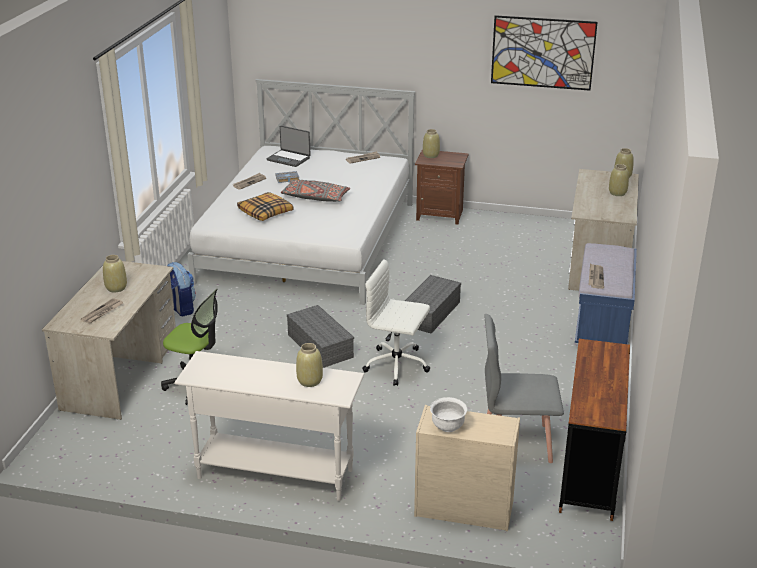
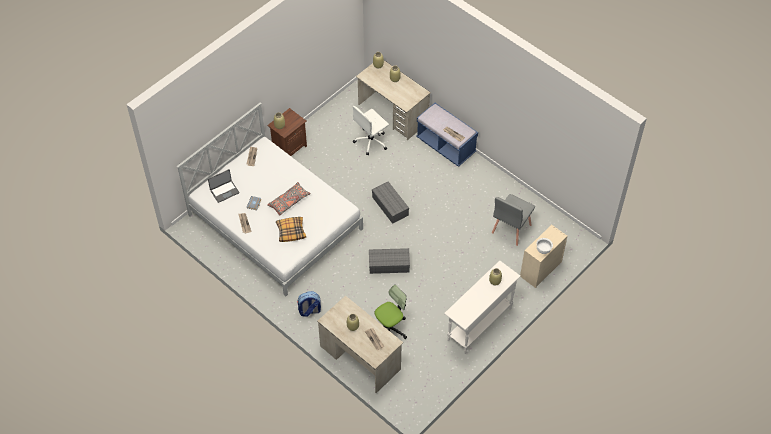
camera: 60 degrees left, 25 degrees up
white office chair [362,259,430,386] -> white office chair moved to [353,106,389,155]
picture [491,15,598,91] -> none
brown desk [559,339,630,521] -> none

